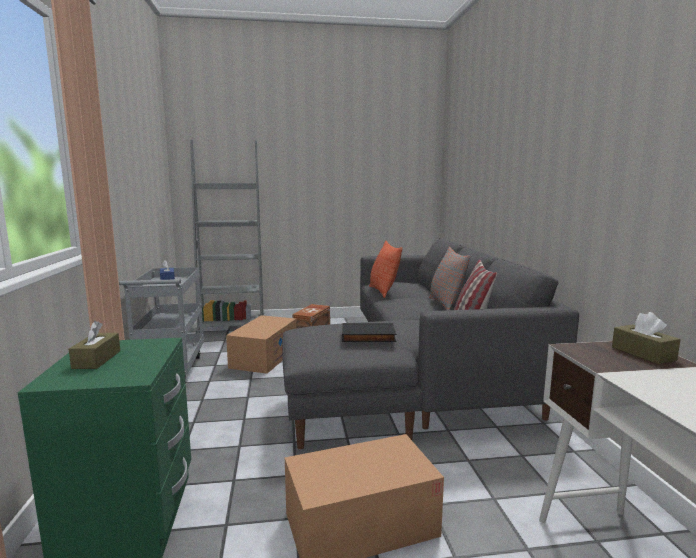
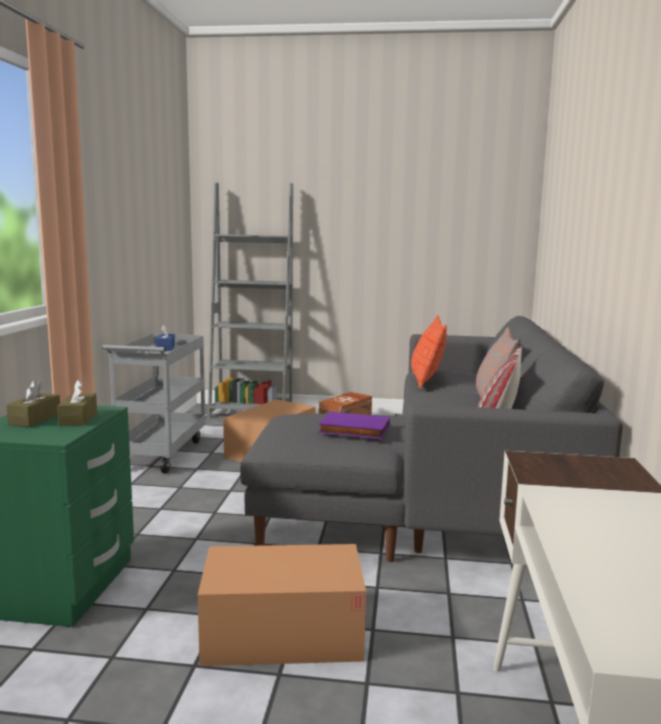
camera: 15 degrees right, 0 degrees up
black book [342,323,396,342] -> purple book [318,412,390,439]
brown tissue box [612,312,680,364] -> brown tissue box moved to [57,380,97,426]

